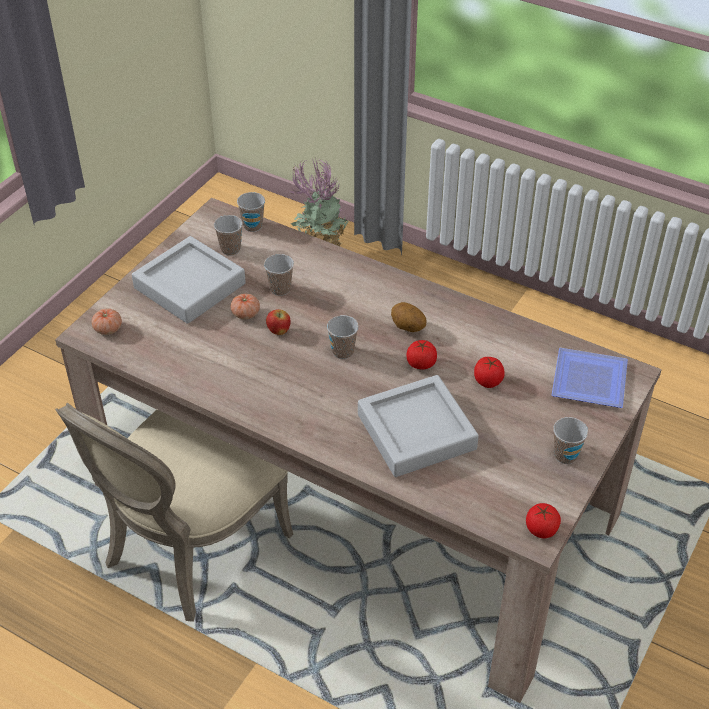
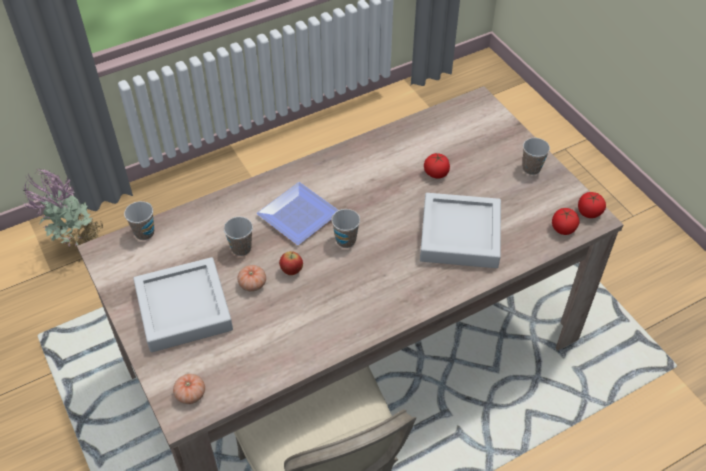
camera: 60 degrees left, 5 degrees up
cup [214,215,243,256] -> none
potato [391,302,427,332] -> none
tomato [406,340,437,370] -> tomato moved to [552,208,580,235]
plate [552,348,628,408] -> plate moved to [257,182,338,245]

